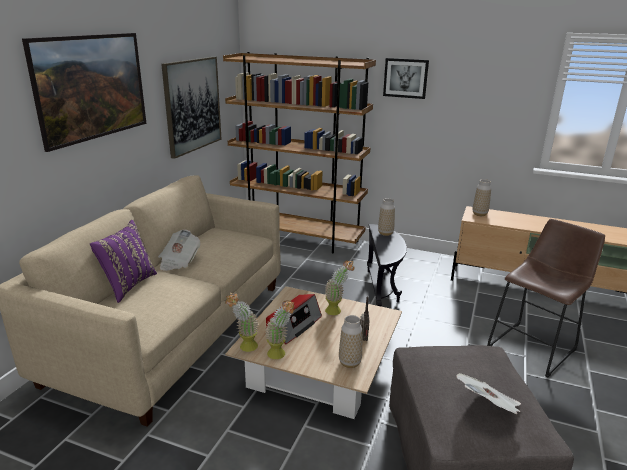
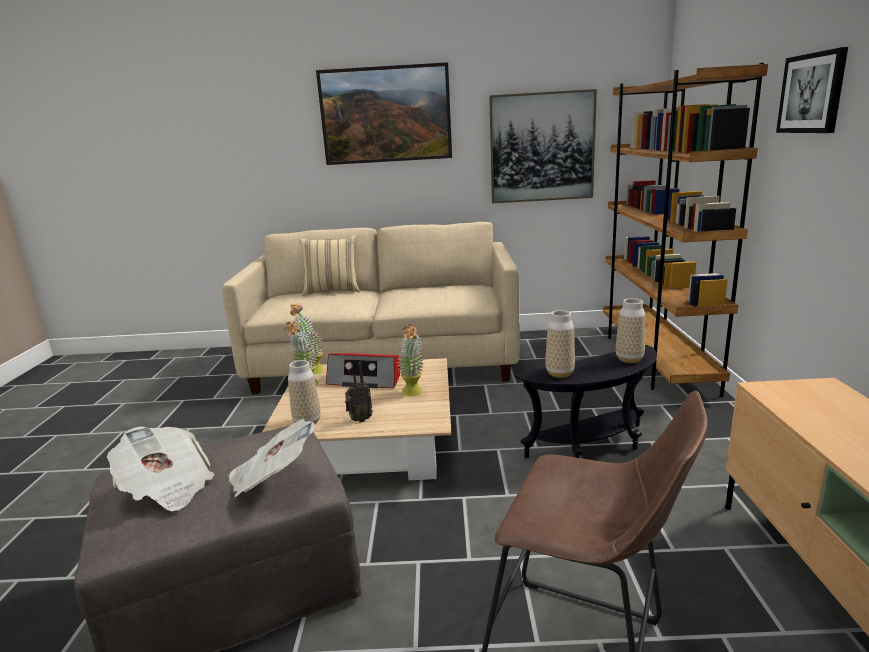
camera: 70 degrees right, 5 degrees down
purple pillow [90,220,157,303] -> beige pillow [299,235,360,296]
newspaper [158,230,201,271] -> newspaper moved to [229,419,315,497]
vase [473,179,491,216] -> vase moved to [545,310,575,378]

